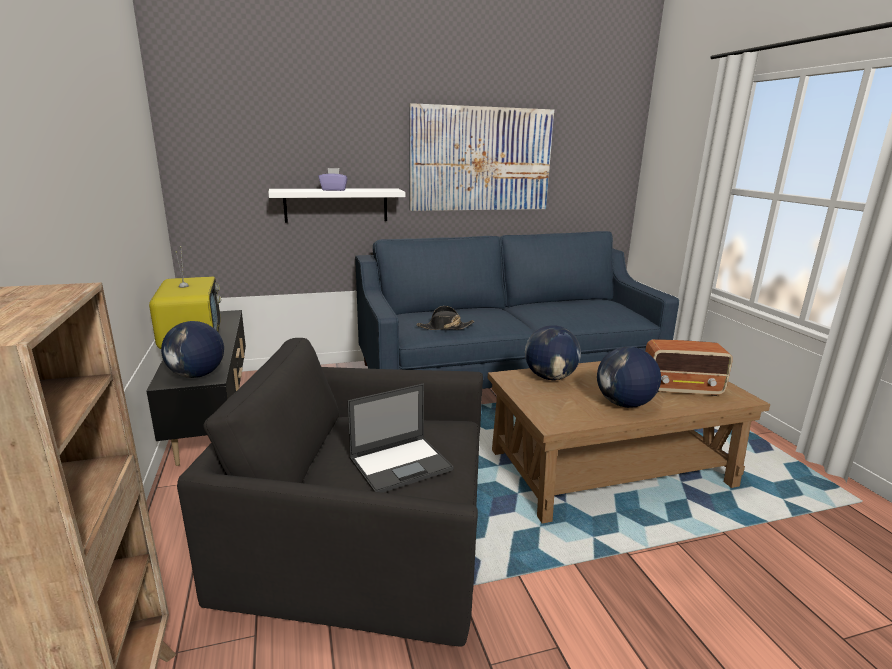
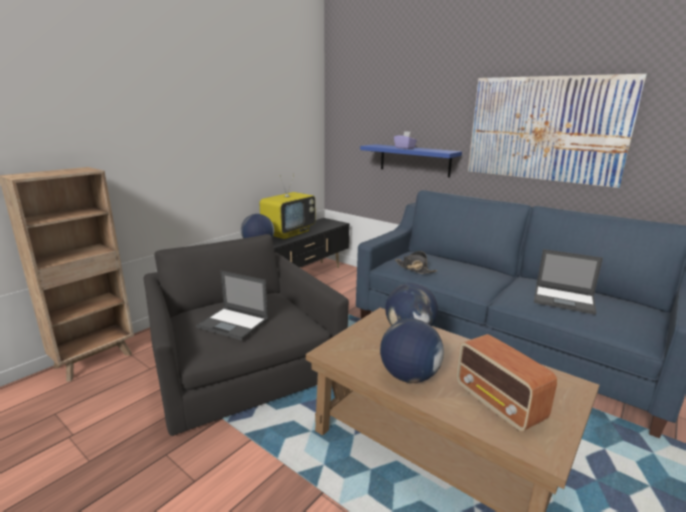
camera: 55 degrees right, 0 degrees up
white shelf [268,189,405,223] -> blue shelf [360,144,462,178]
none -> laptop [534,249,603,315]

